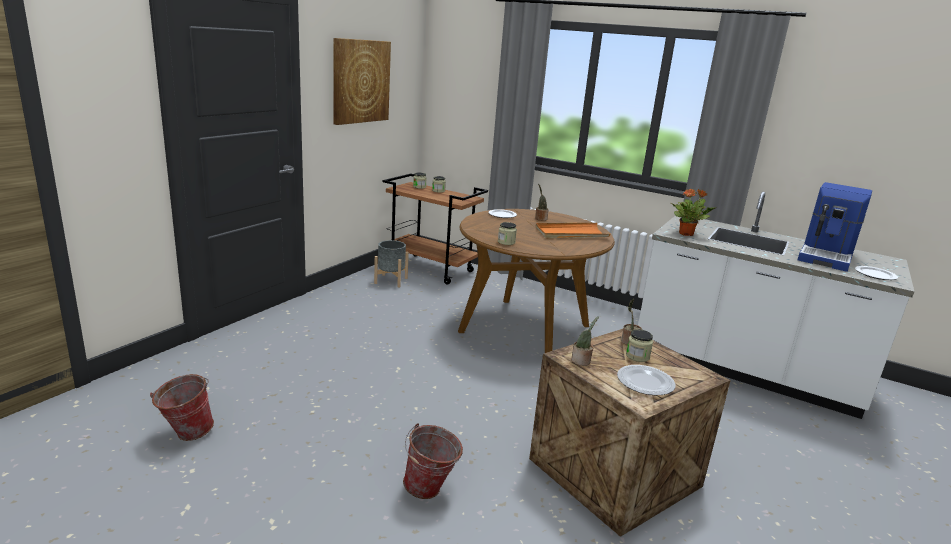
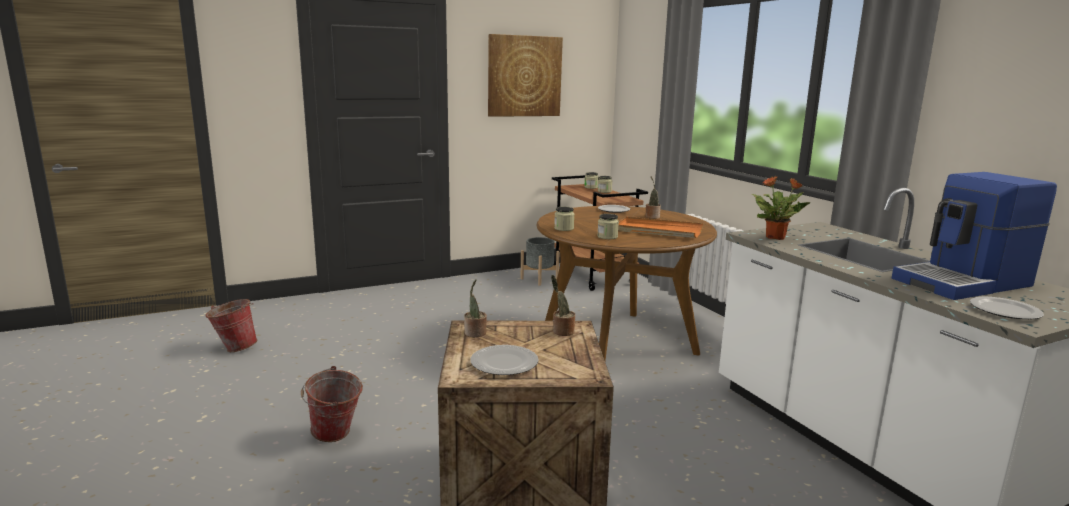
camera: 35 degrees right, 5 degrees down
jar [626,329,653,362] -> jar moved to [597,214,619,239]

